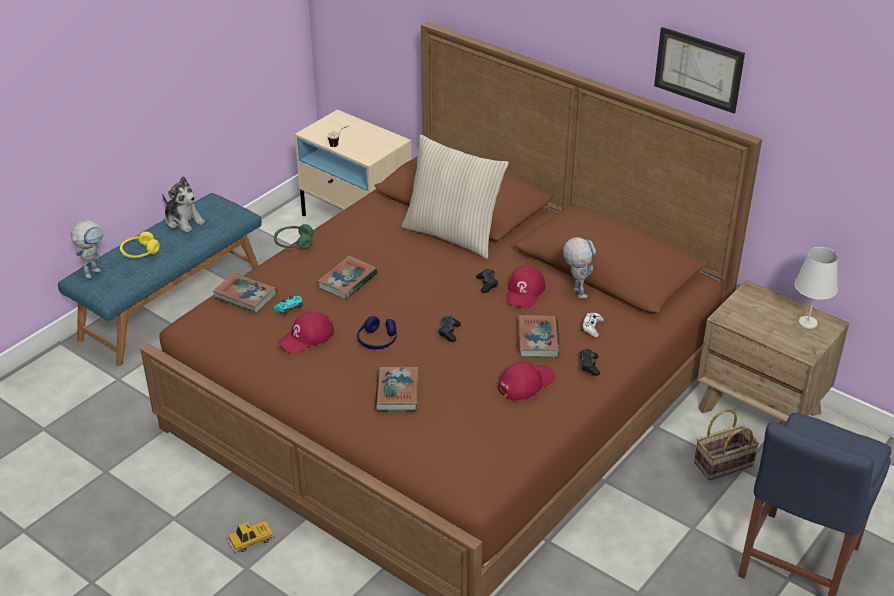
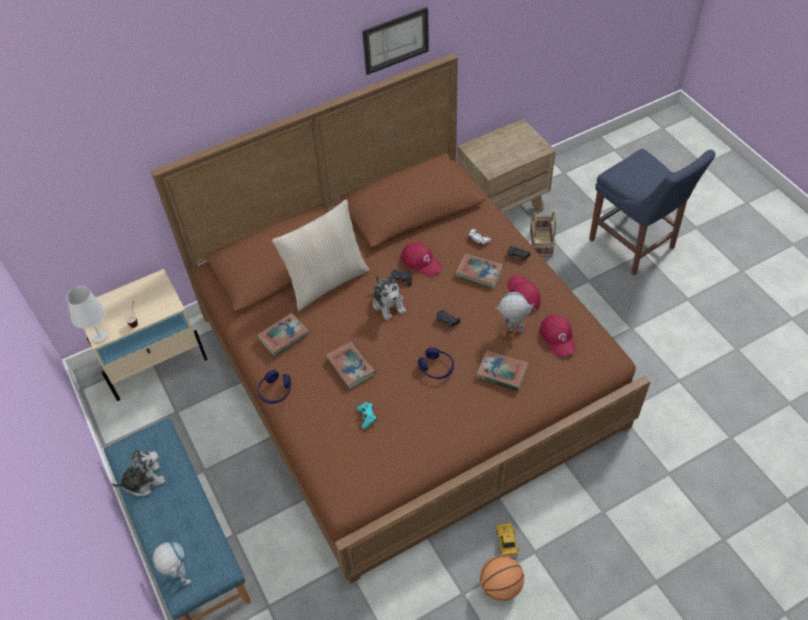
camera: 65 degrees left, 15 degrees up
yellow headphones [120,232,160,258] -> none
book [213,273,277,313] -> book moved to [257,313,309,356]
green headphones [274,224,313,249] -> blue headphones [258,370,291,404]
red cap [278,311,334,354] -> red cap moved to [540,315,576,357]
toy robot [563,237,596,298] -> toy robot moved to [495,292,533,332]
white table lamp [794,247,838,329] -> white table lamp moved to [66,286,108,343]
none -> plush toy [373,274,406,320]
none -> basketball [480,556,524,601]

